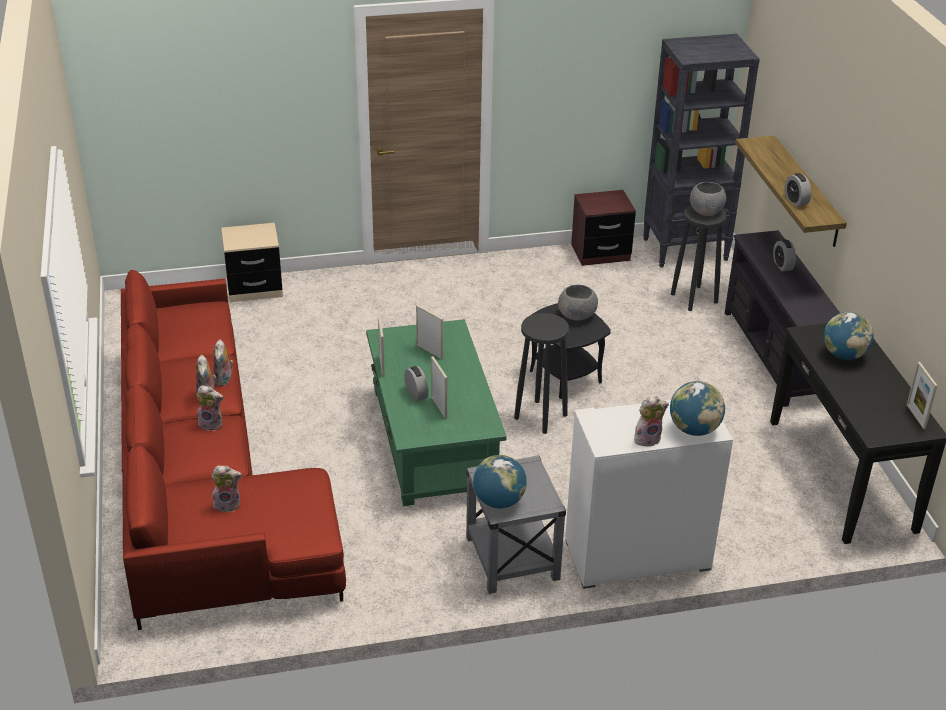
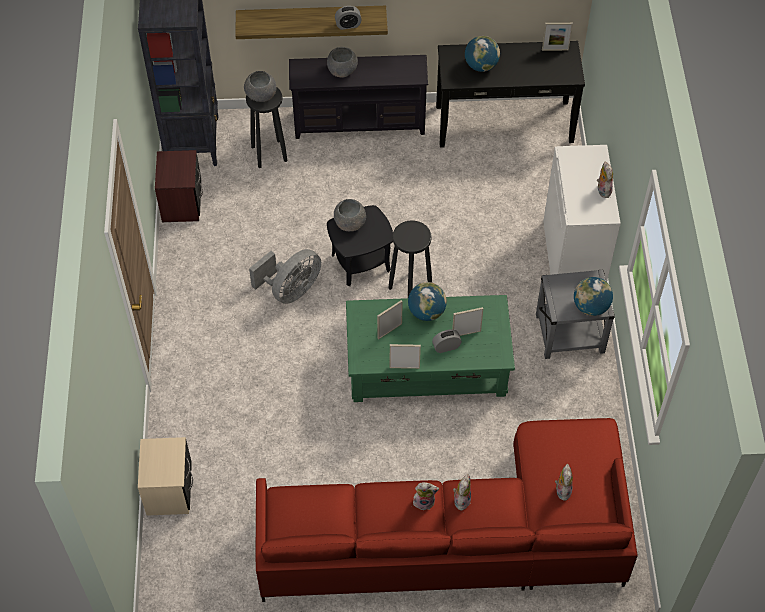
camera: 80 degrees left, 20 degrees up
plush toy [213,339,233,386] -> none
globe [670,381,725,436] -> globe moved to [408,282,447,321]
alarm clock [773,239,796,271] -> grey bowl [327,47,358,78]
none -> grey fan [249,249,321,304]

